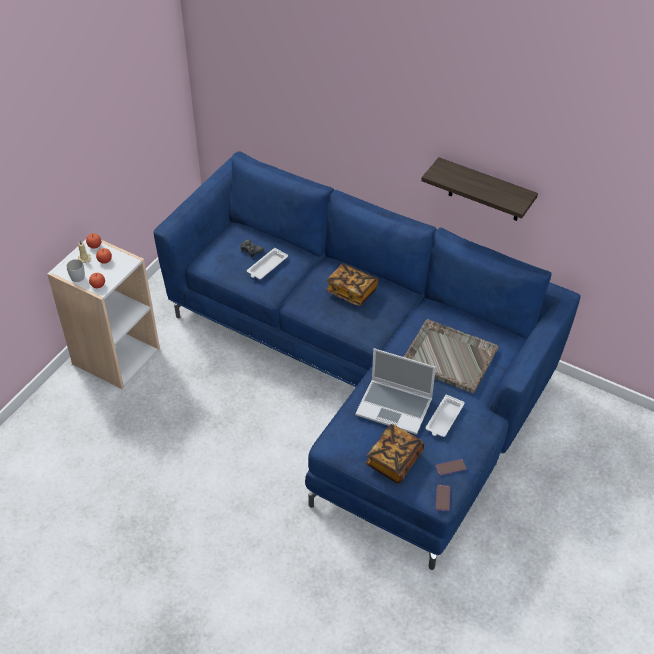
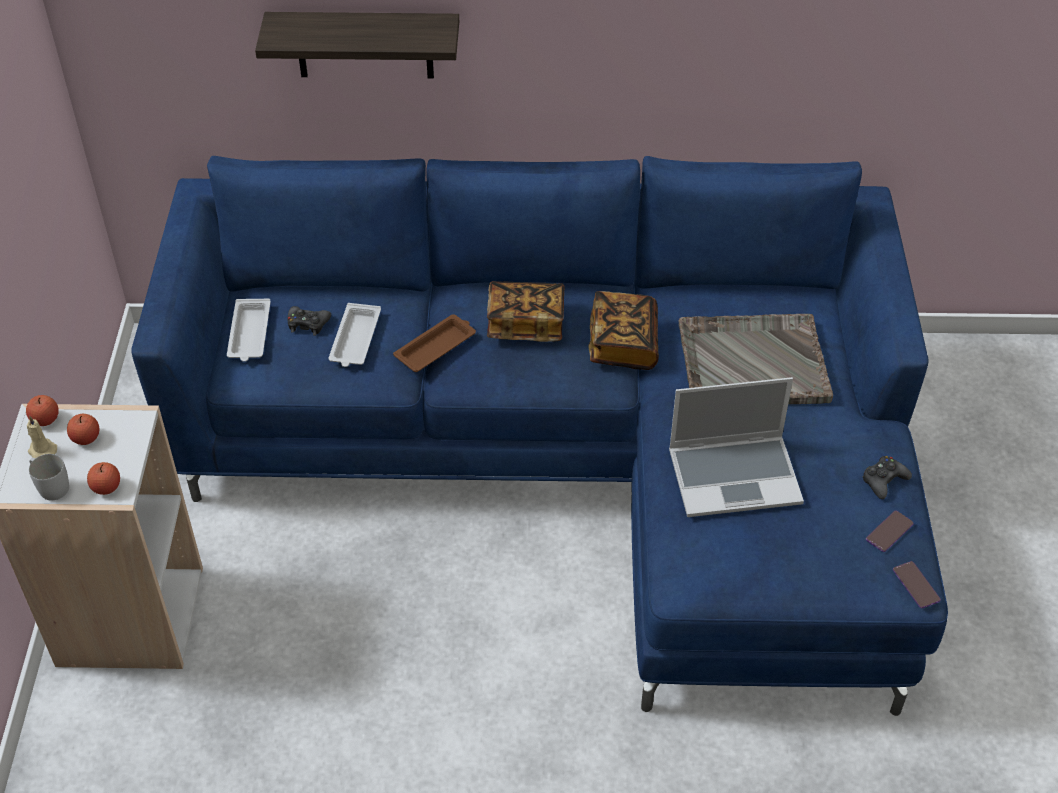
camera: 30 degrees left, 0 degrees up
book [366,424,424,484] -> book moved to [588,291,659,370]
shelf [421,157,538,221] -> shelf moved to [255,12,459,79]
white tray [426,395,465,437] -> white tray moved to [227,299,271,362]
none -> brown tray [393,314,476,372]
none -> black game controller [862,456,912,499]

